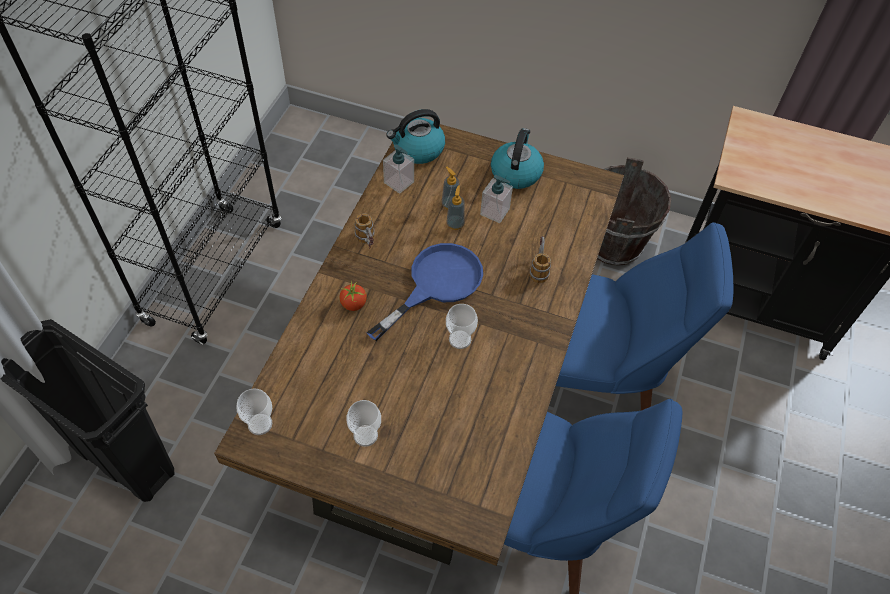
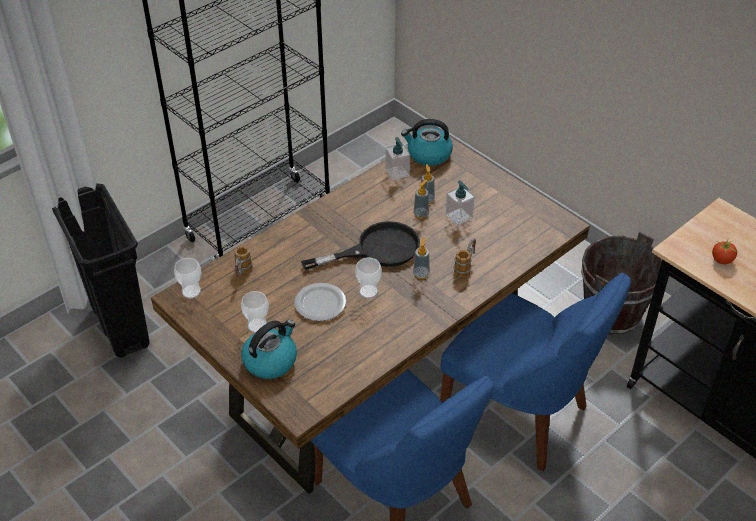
camera: 30 degrees right, 10 degrees down
tomato [339,280,367,311] -> tomato moved to [712,240,739,264]
mug [355,214,375,249] -> mug moved to [234,246,253,277]
blue frying pan [366,243,483,341] -> black frying pan [301,221,420,270]
kettle [491,128,544,189] -> kettle moved to [241,320,297,379]
none -> plate [294,283,346,321]
none -> soap dispenser [413,237,430,279]

